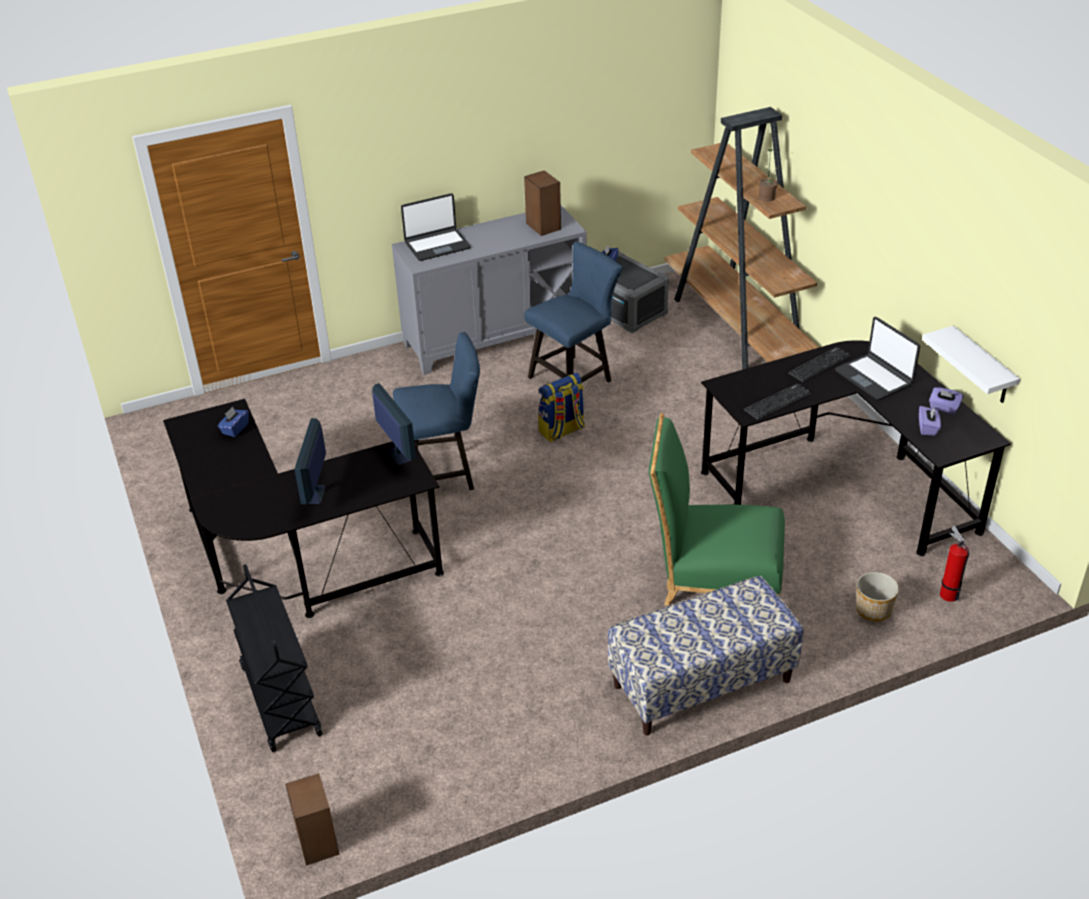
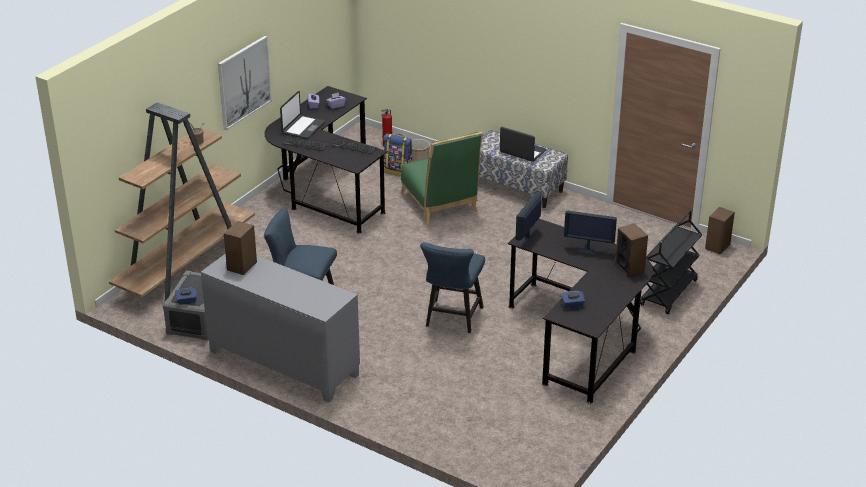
camera: 125 degrees left, 5 degrees down
monitor [294,418,326,504] -> monitor turned 45 degrees clockwise [564,211,617,254]
blue chair [393,332,480,496] -> blue chair turned 120 degrees counterclockwise [420,242,485,333]
laptop [401,193,470,261] -> laptop moved to [500,127,546,162]
backpack [538,373,585,442] -> backpack moved to [383,134,413,176]
white shelf [922,326,1020,403] -> none
none -> picture [218,36,272,130]
none -> speaker [615,223,648,277]

